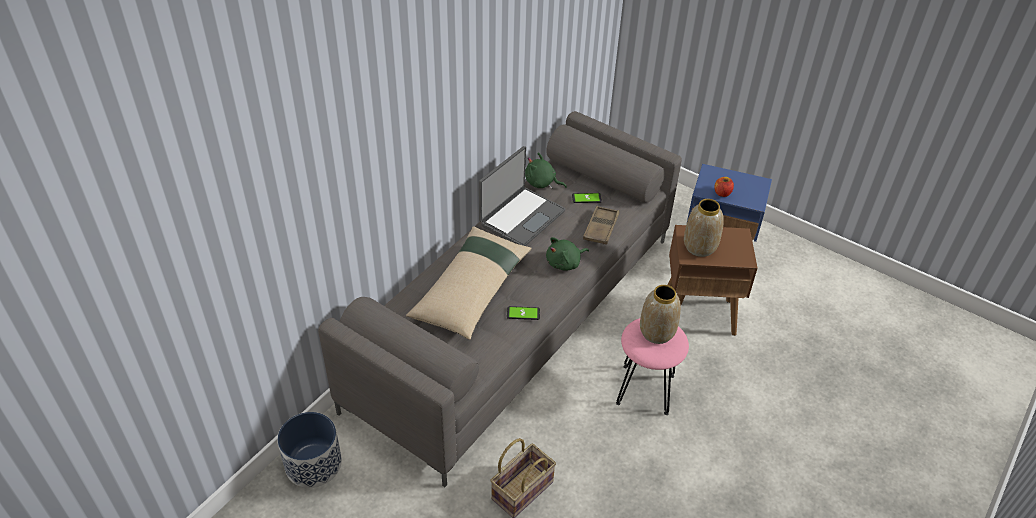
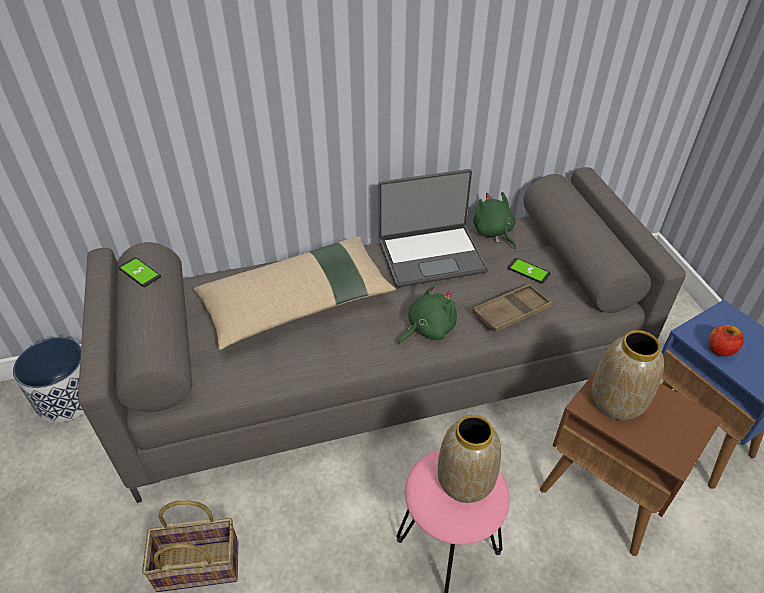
camera: 40 degrees right, 0 degrees up
phone [507,306,540,320] -> phone moved to [118,257,161,287]
green plush toy [546,237,589,271] -> green plush toy turned 135 degrees clockwise [398,284,457,345]

